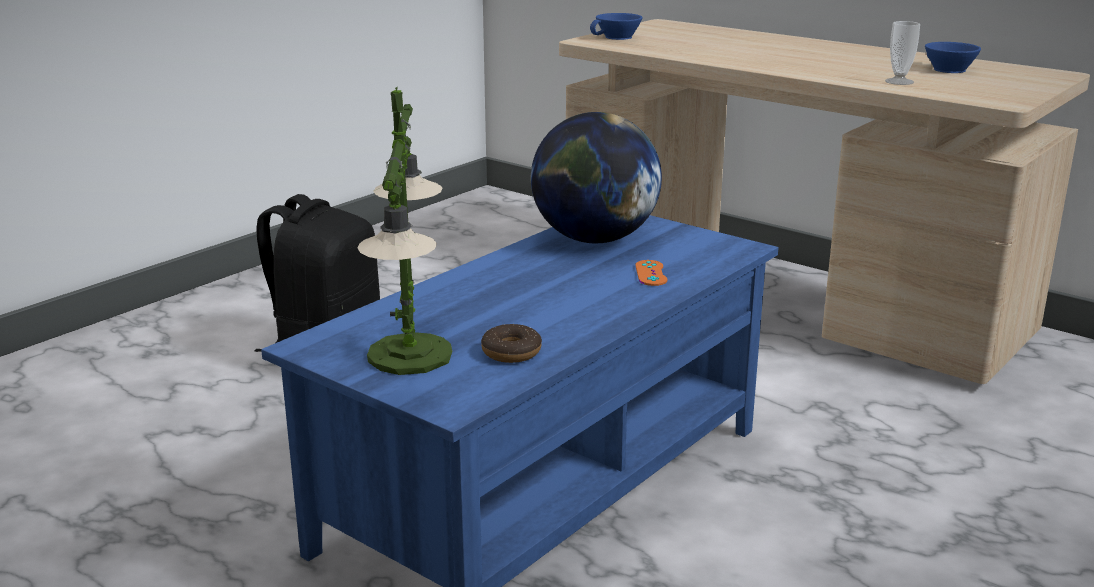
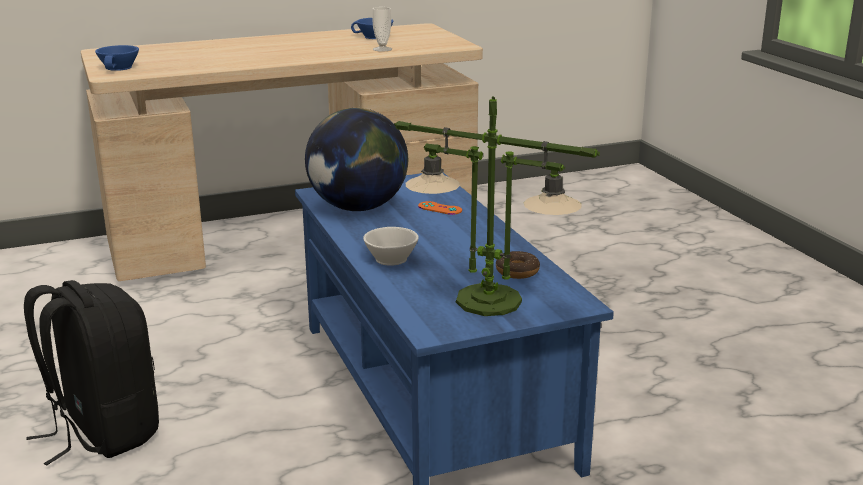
camera: 60 degrees left, 0 degrees up
none -> white cup [363,227,419,266]

